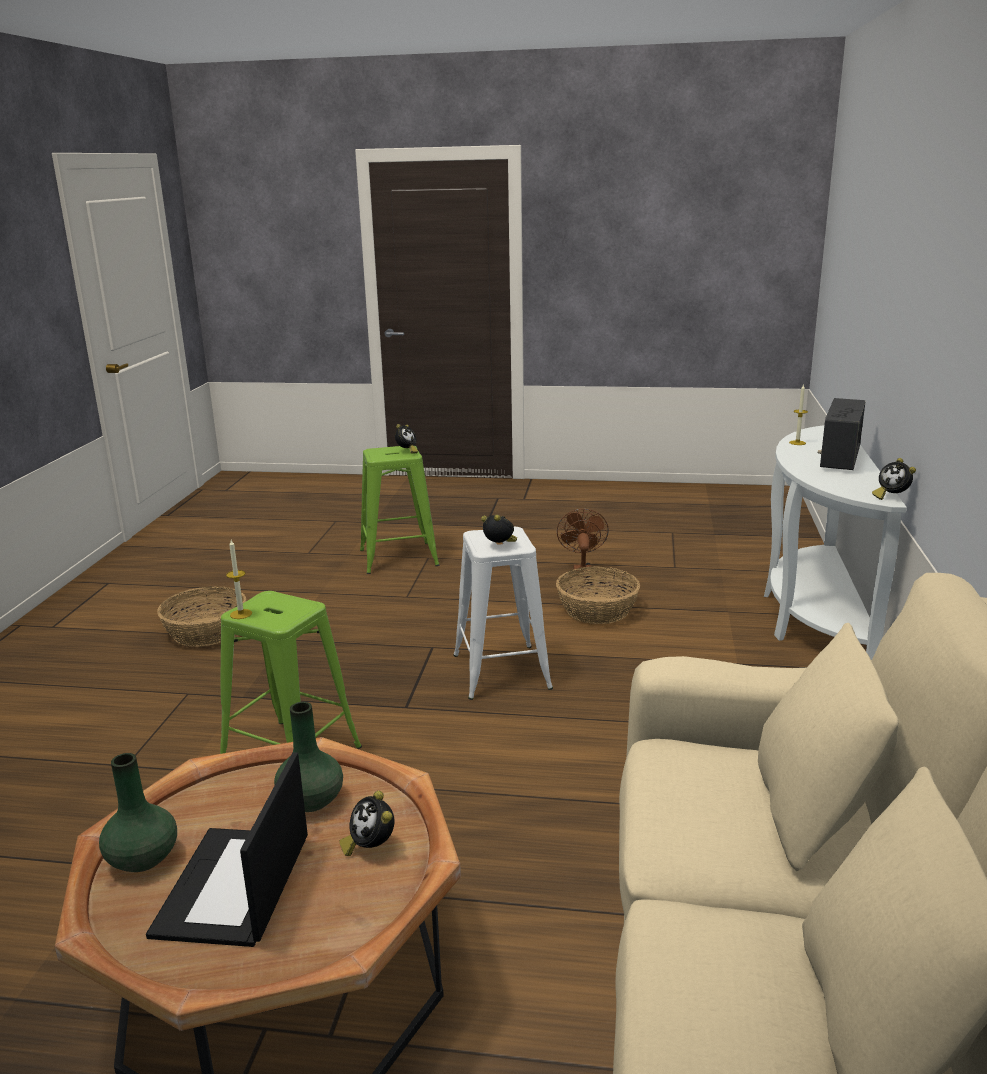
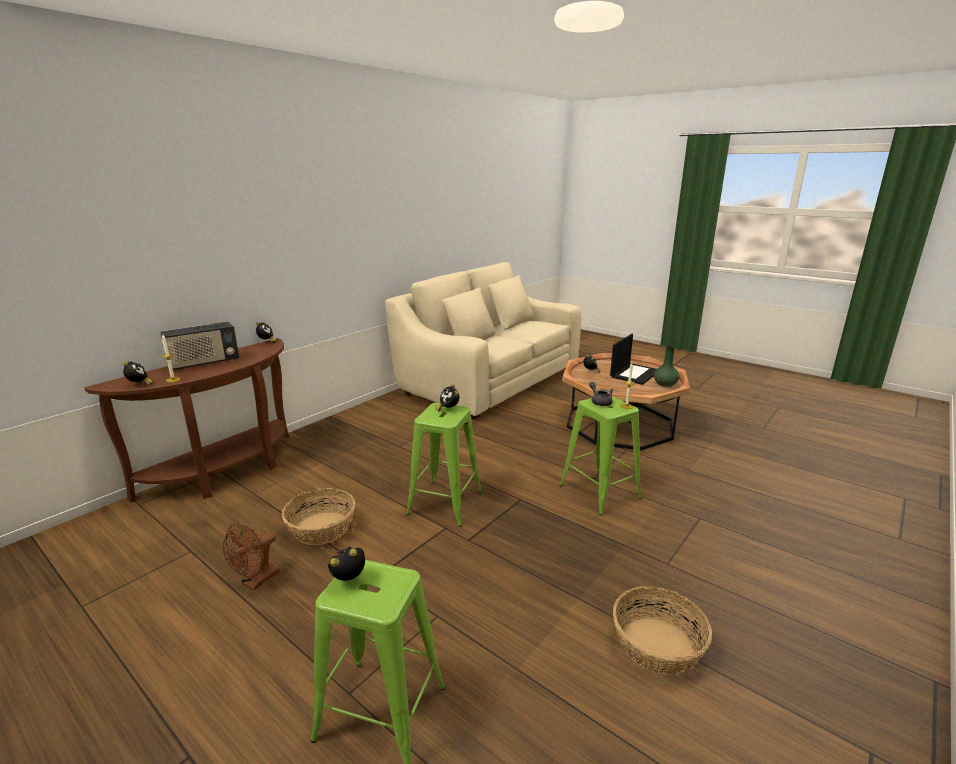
camera: 150 degrees left, 0 degrees up
green vase [274,702,343,812] -> none
white stool [453,527,553,700] -> green stool [406,403,482,527]
white console table [764,425,907,660] -> brown console table [84,338,290,502]
none -> alarm clock [123,361,153,385]
none -> grey teapot [589,382,614,406]

